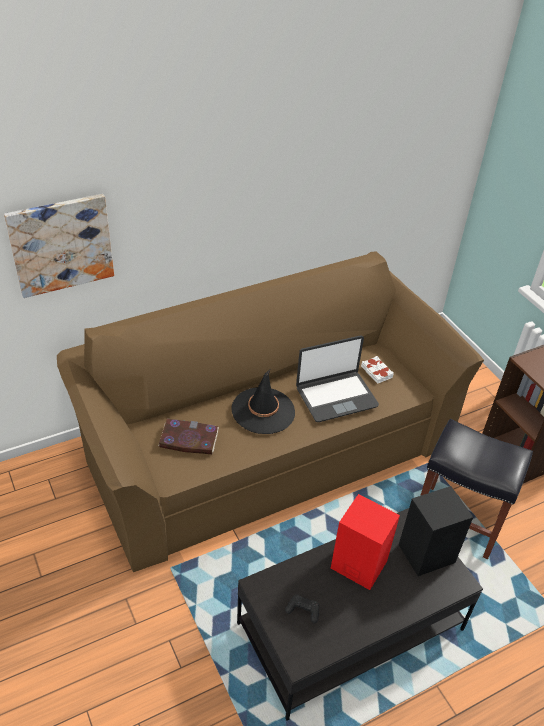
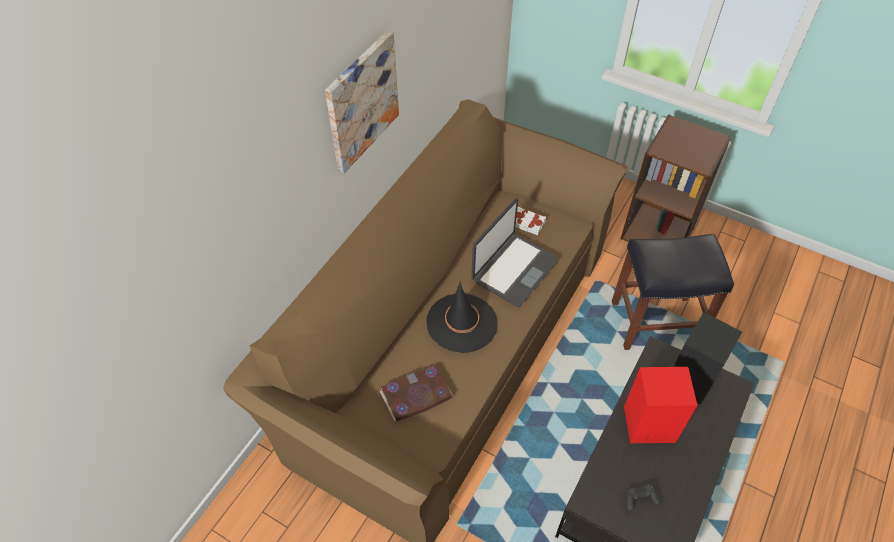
camera: 30 degrees left, 10 degrees up
picture [4,194,114,298] -> picture moved to [325,30,399,174]

